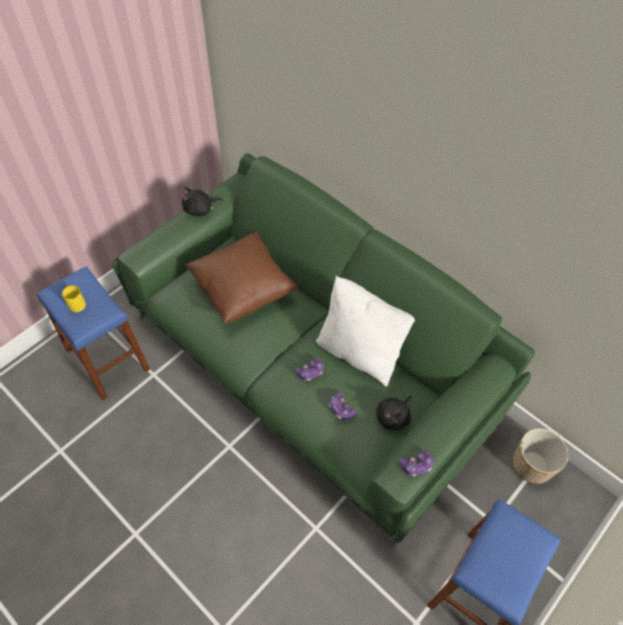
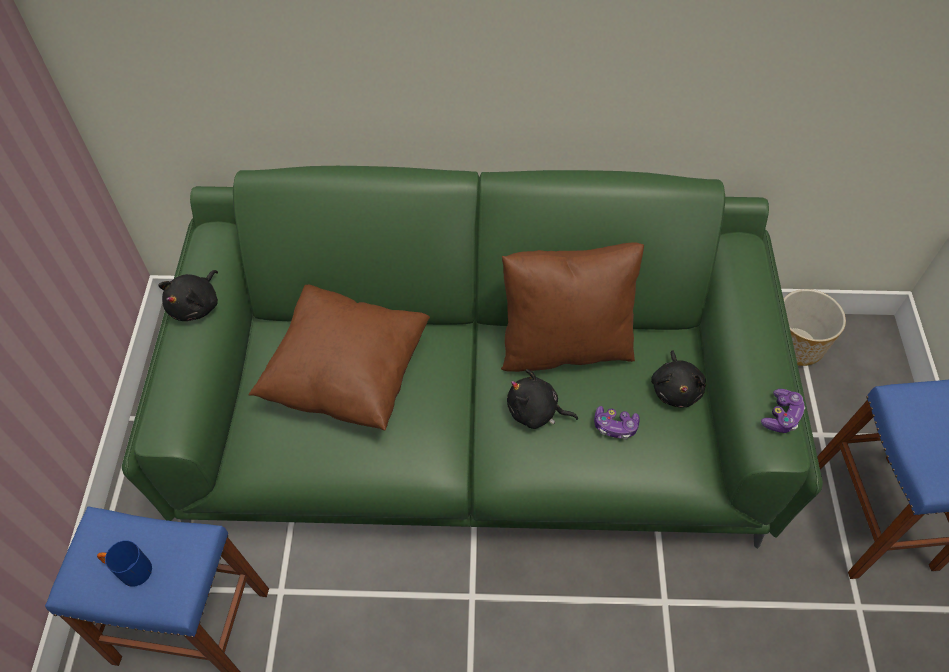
camera: 40 degrees left, 0 degrees up
yellow mug [62,285,86,312] -> blue mug [97,541,152,586]
game controller [295,358,324,381] -> black plush toy [507,369,578,429]
white pillow [316,276,415,387] -> brown pillow [501,242,644,372]

